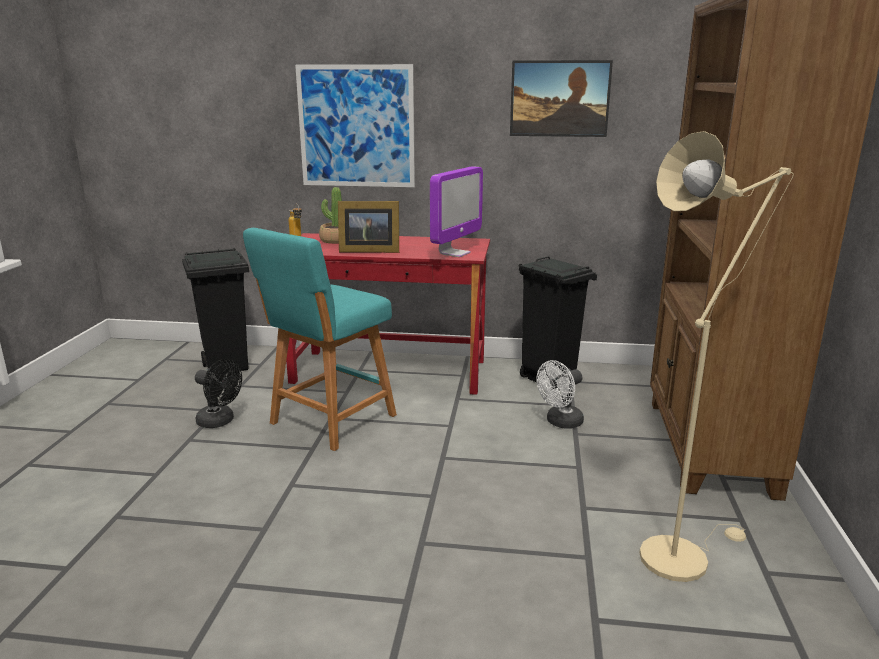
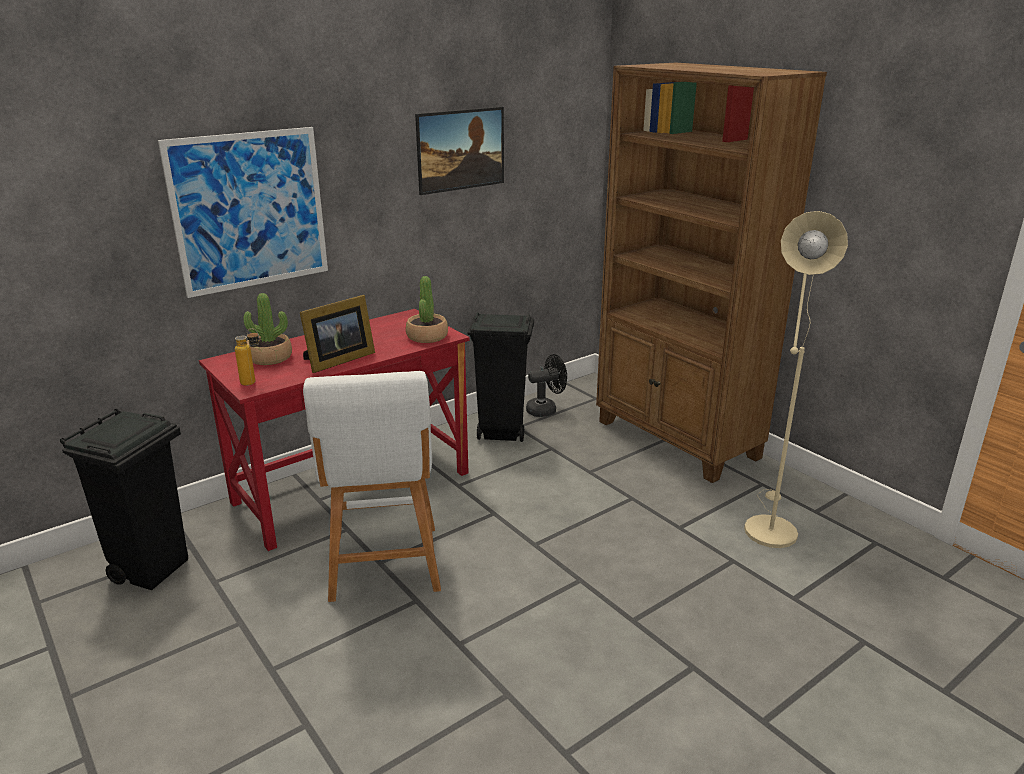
camera: 45 degrees left, 5 degrees up
black fan [195,359,242,428] -> black fan moved to [526,354,567,417]
turquoise stool [243,228,397,451] -> white stool [303,371,441,602]
monitor [430,166,483,257] -> potted plant [406,276,448,343]
white fan [536,360,584,429] -> none

